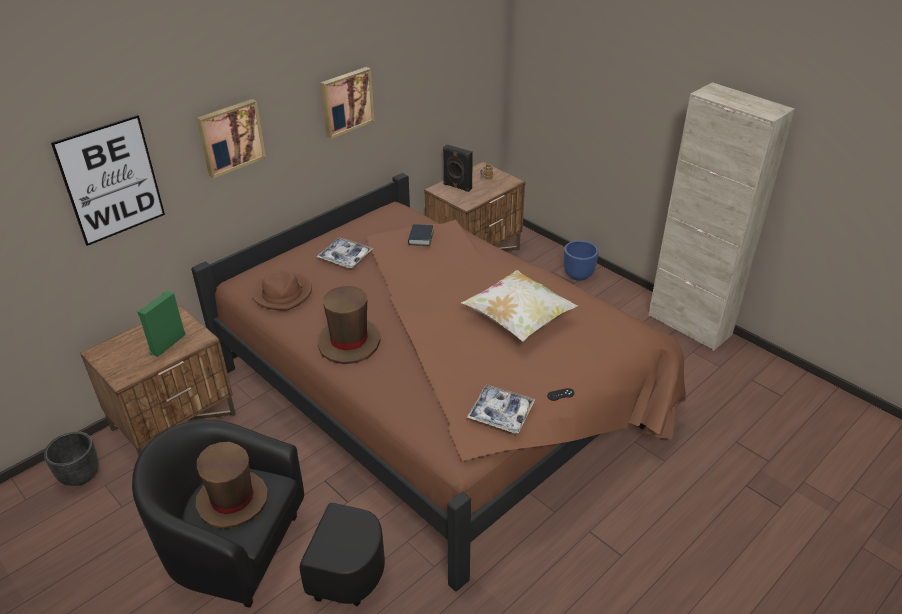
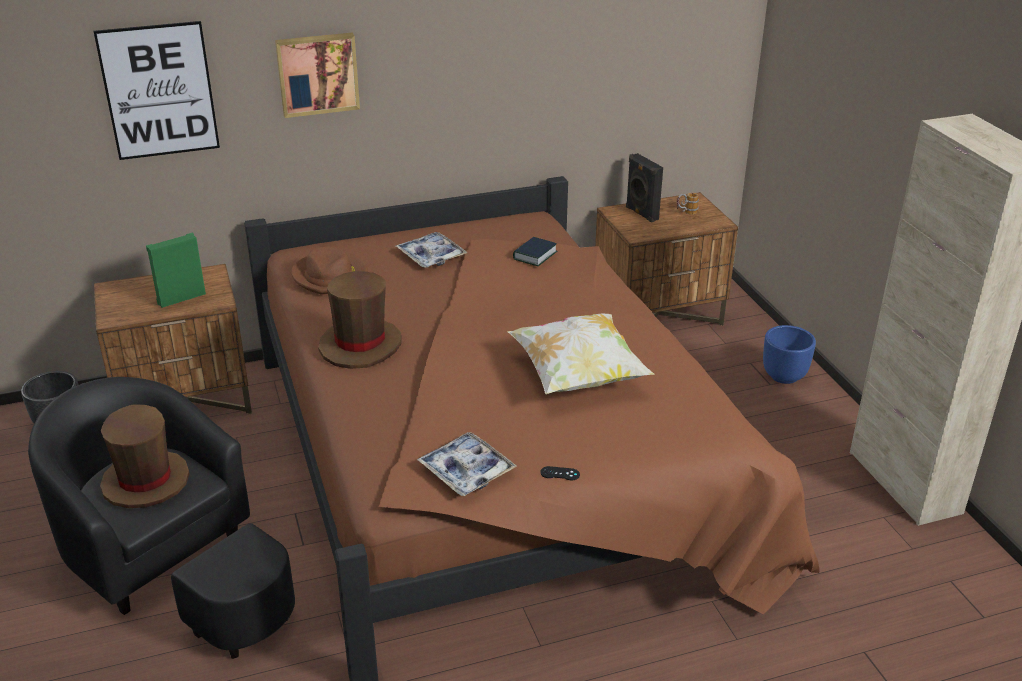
camera: 25 degrees right, 5 degrees down
picture [321,67,375,139] -> none

